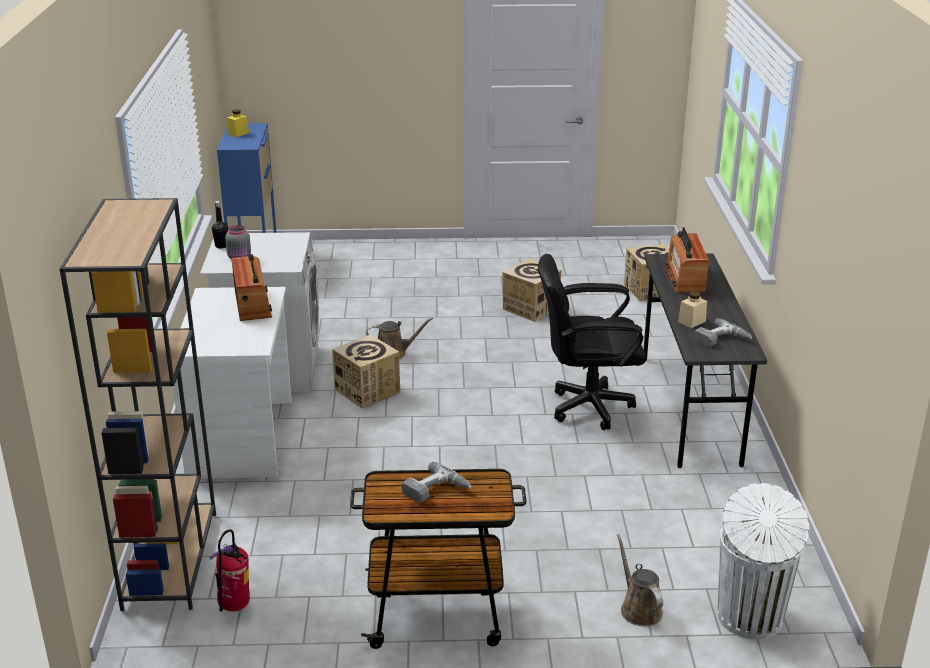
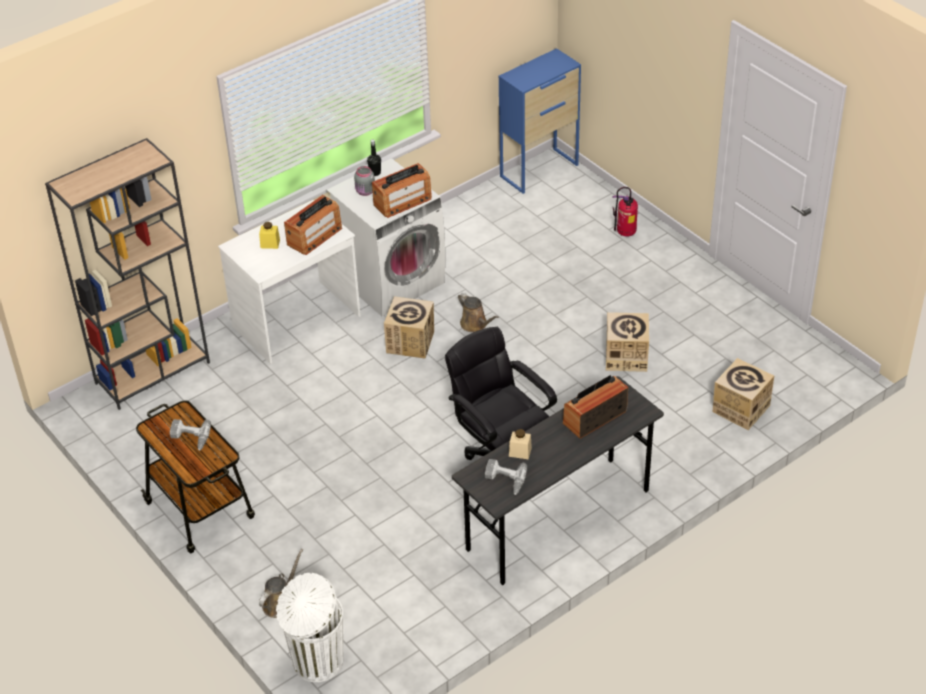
camera: 55 degrees right, 15 degrees up
fire extinguisher [209,529,250,612] -> fire extinguisher moved to [612,187,638,237]
yellow jar [227,109,249,137] -> yellow jar moved to [259,222,280,249]
none -> radio [372,163,432,218]

